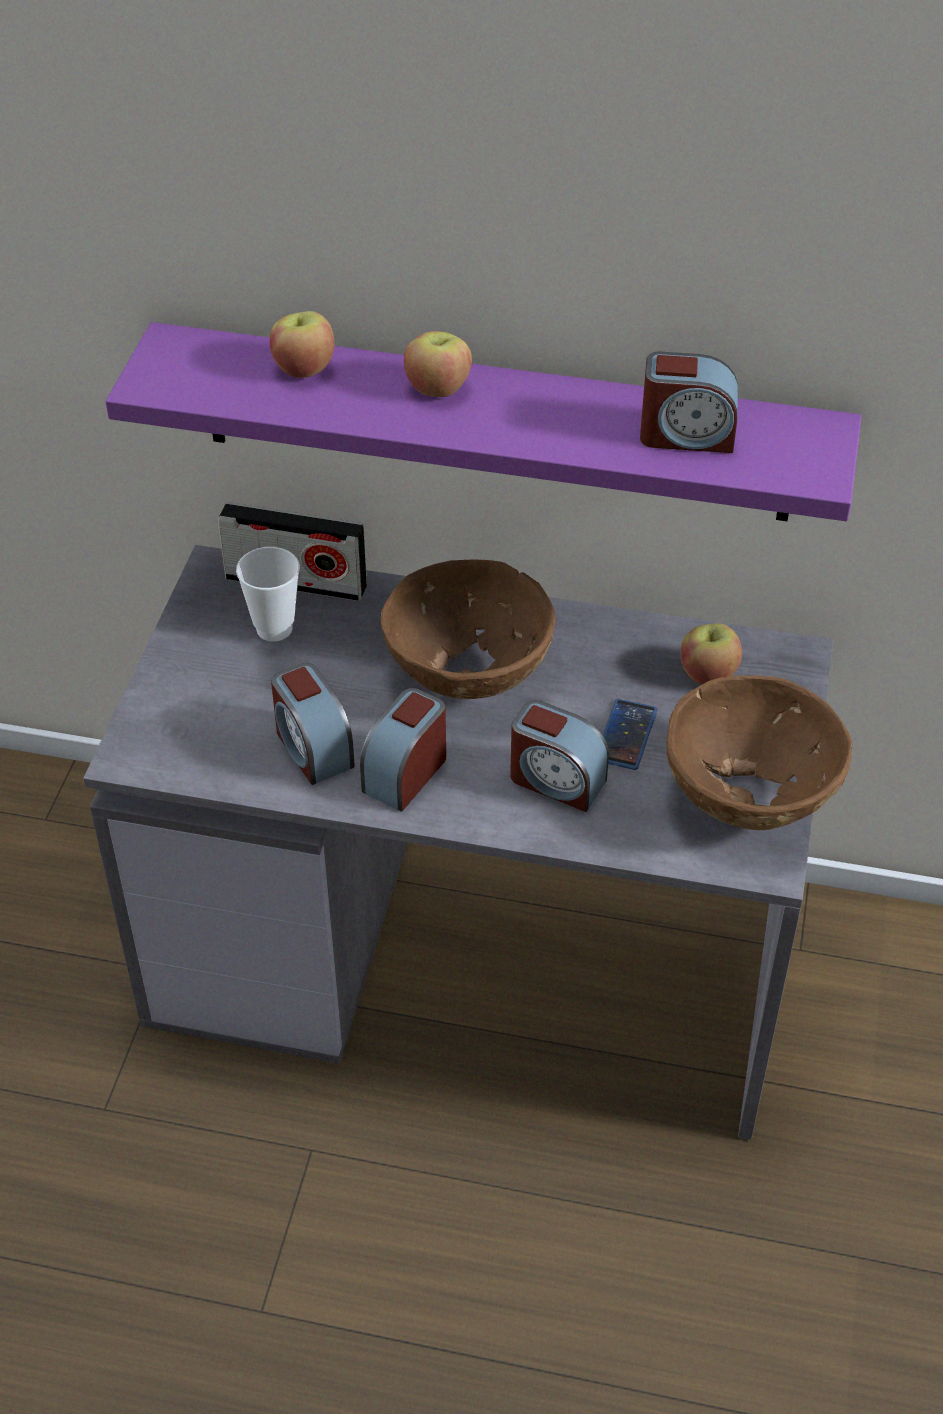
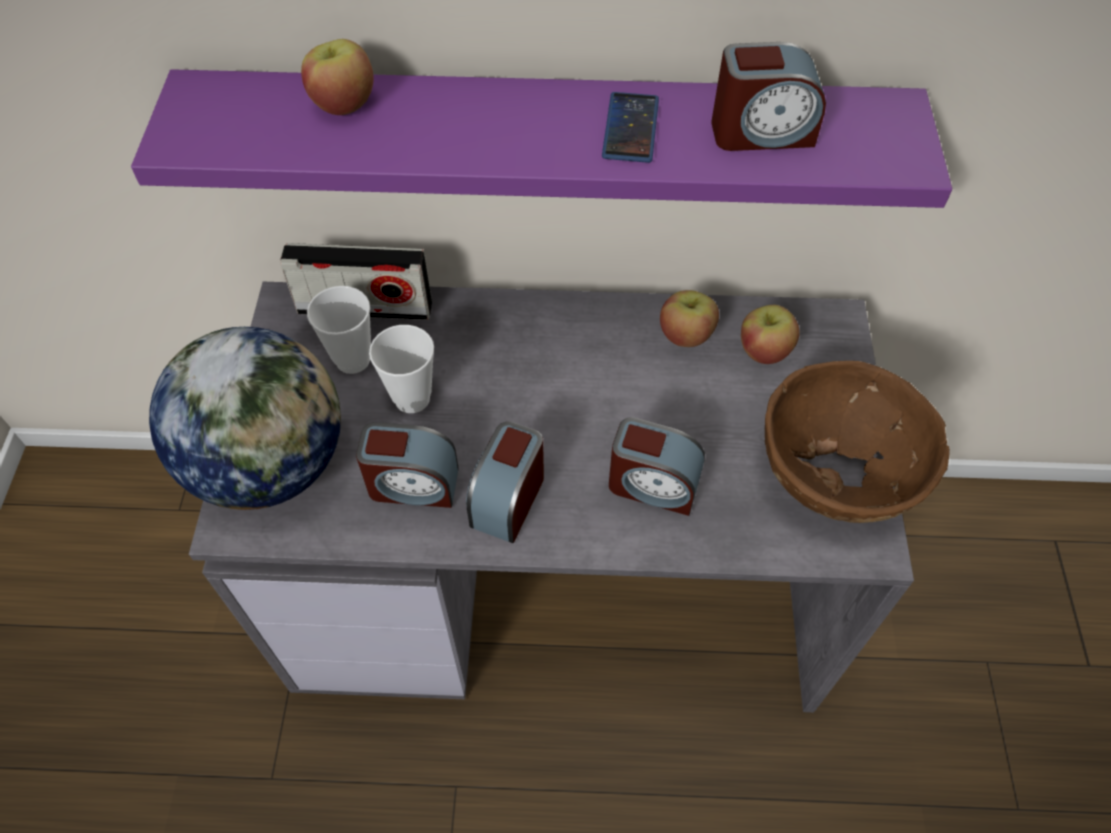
camera: 10 degrees left, 10 degrees up
alarm clock [271,663,355,785] -> alarm clock turned 45 degrees counterclockwise [356,422,459,508]
brown bowl [380,560,556,699] -> none
apple [404,331,472,397] -> apple moved to [660,290,719,347]
phone [603,699,657,770] -> phone moved to [602,92,659,163]
none -> globe [149,327,341,510]
none -> cup [369,325,434,413]

